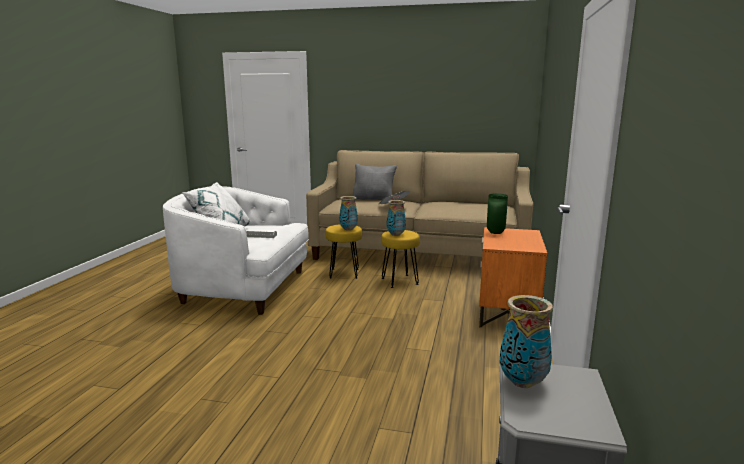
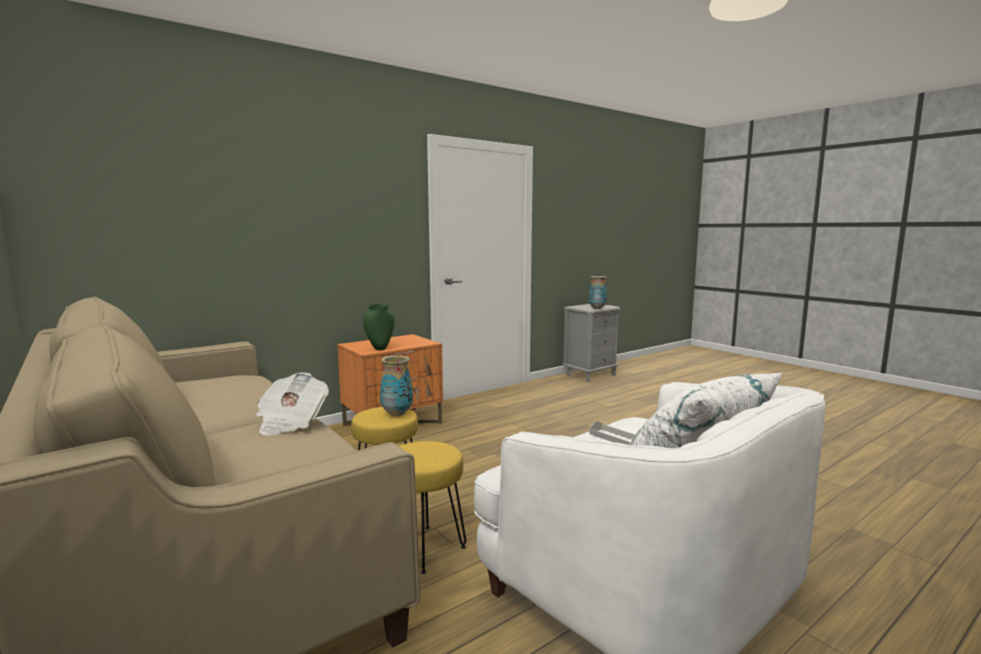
camera: 140 degrees left, 5 degrees down
vase [339,196,358,231] -> none
grey pillow [353,164,397,200] -> none

